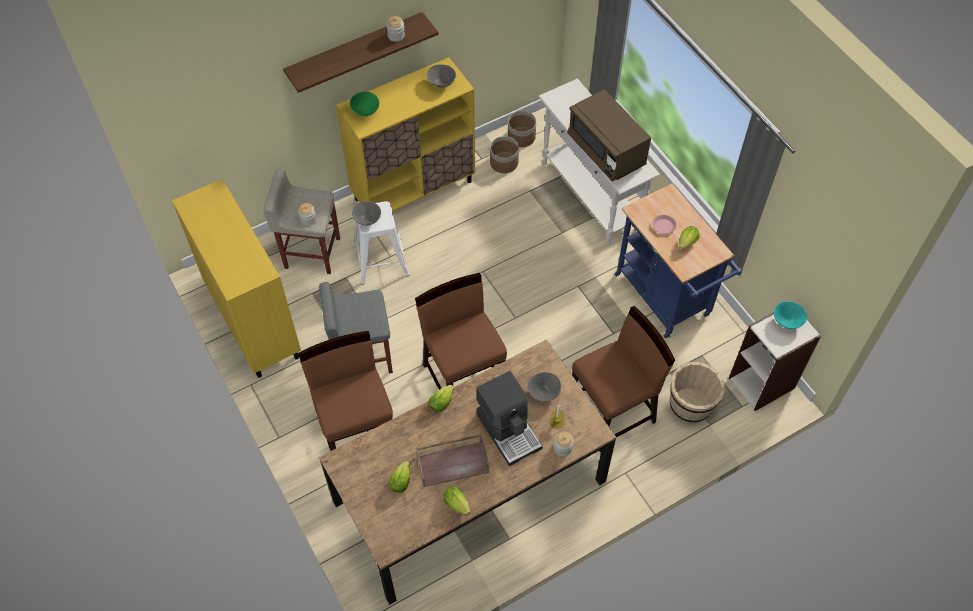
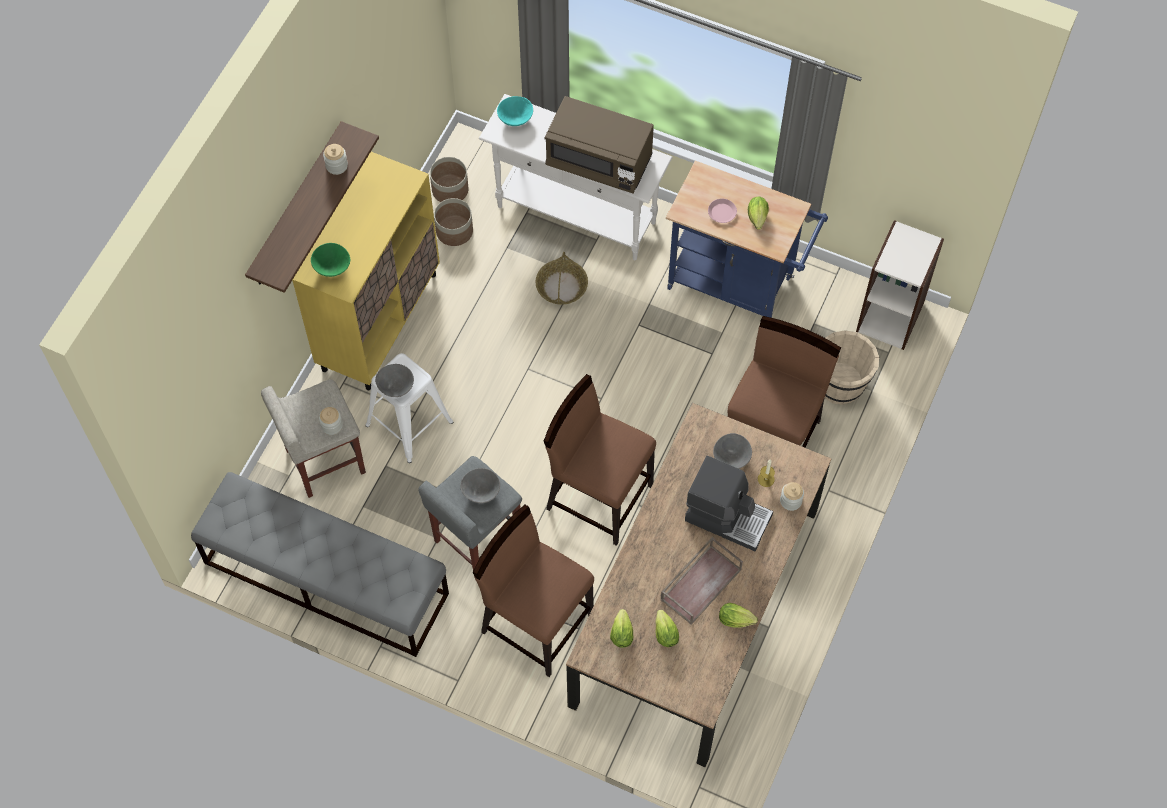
camera: 35 degrees left, 5 degrees up
yellow cabinet [172,179,301,378] -> grey bench [191,472,449,657]
grey bowl [427,64,456,88] -> grey bowl moved to [460,468,500,503]
lettuce [429,385,454,412] -> lettuce moved to [610,609,633,648]
turquoise bowl [774,301,807,329] -> turquoise bowl moved to [497,96,533,126]
none -> basket [535,252,588,305]

